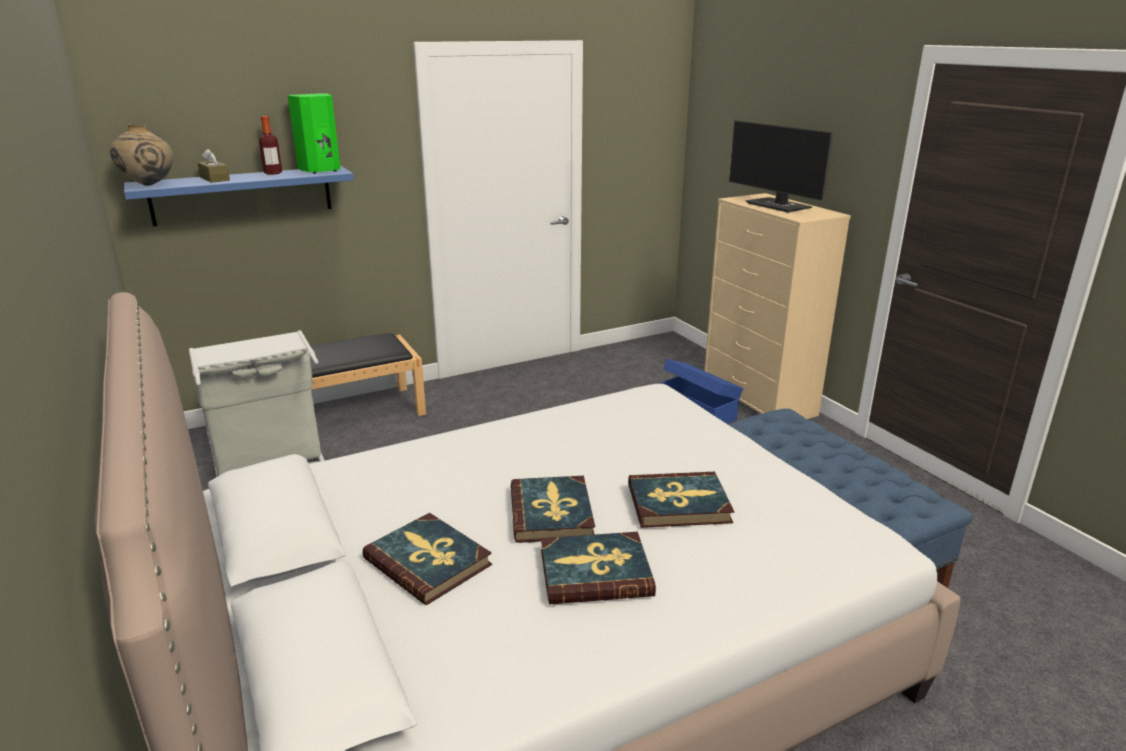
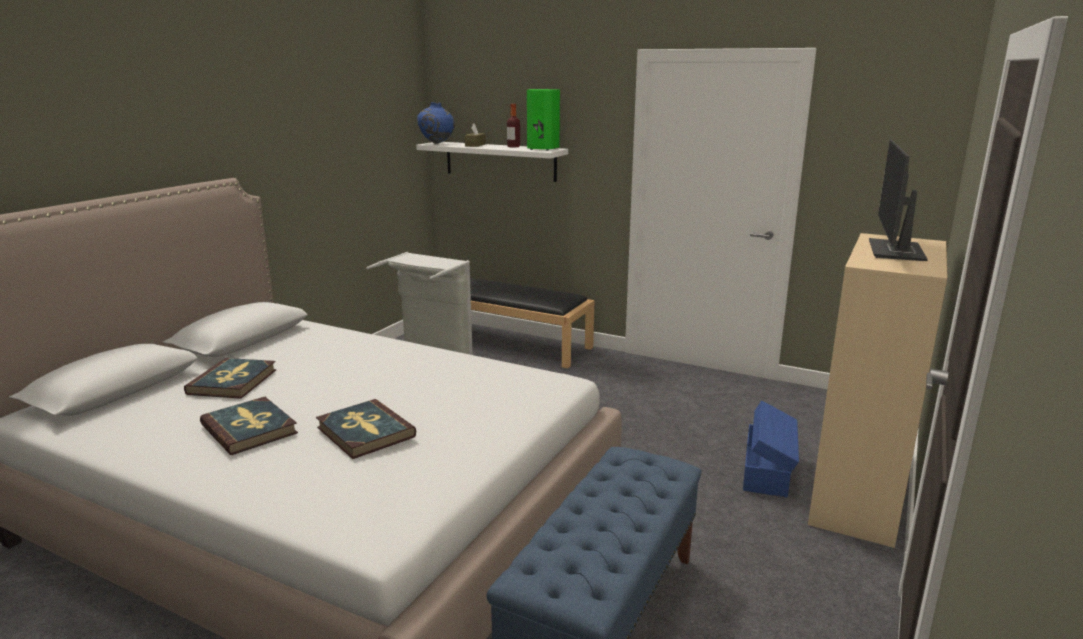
camera: 55 degrees right, 5 degrees down
beige vase [110,124,173,186] -> blue vase [417,102,455,144]
blue shelf [124,166,354,227] -> white shelf [416,142,568,182]
book [511,476,595,543] -> none

